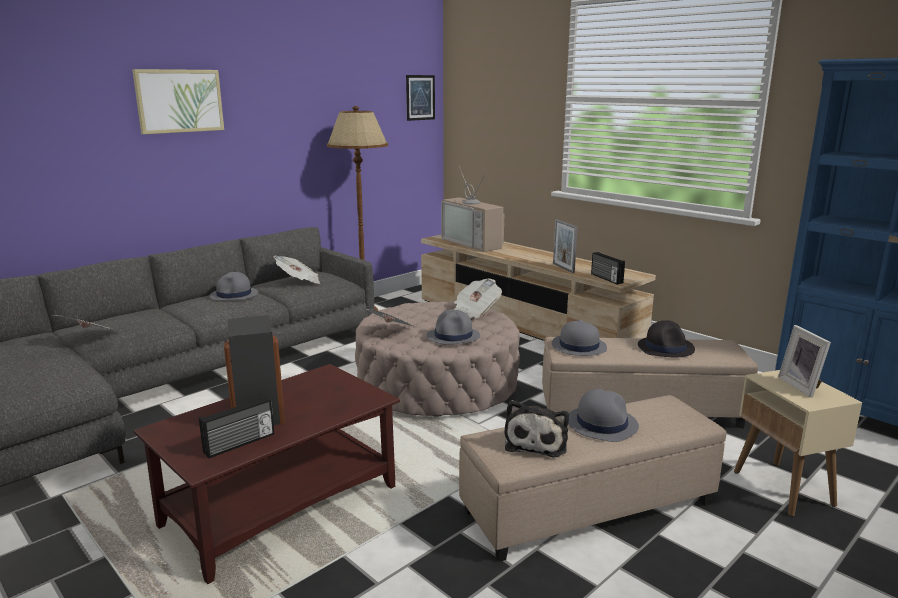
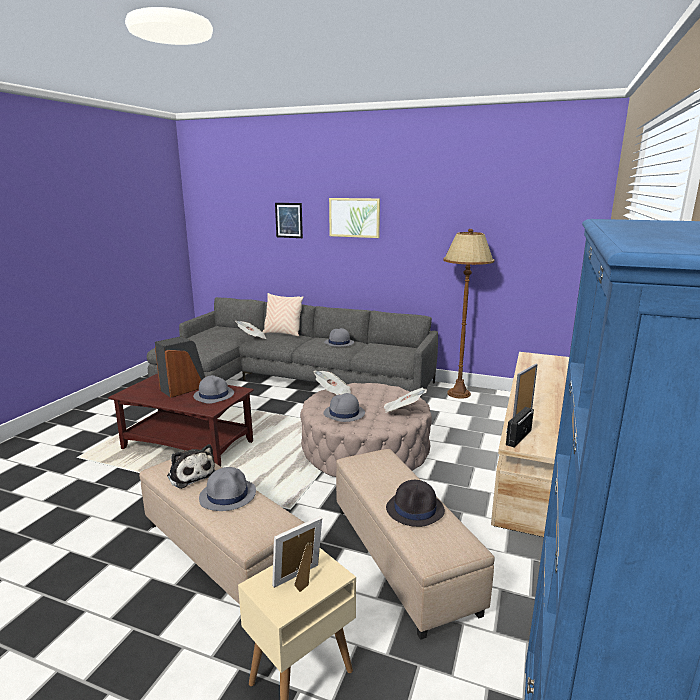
camera: 65 degrees right, 0 degrees up
radio [199,396,274,458] -> none
newspaper [273,256,320,284] -> none
picture [406,75,435,121] -> picture moved to [275,203,303,238]
television [441,167,504,252] -> none
plush toy [504,400,569,458] -> plush toy turned 120 degrees counterclockwise [167,444,215,489]
grey hat [552,320,607,356] -> grey hat moved to [193,375,234,404]
none -> beige pillow [262,293,303,337]

